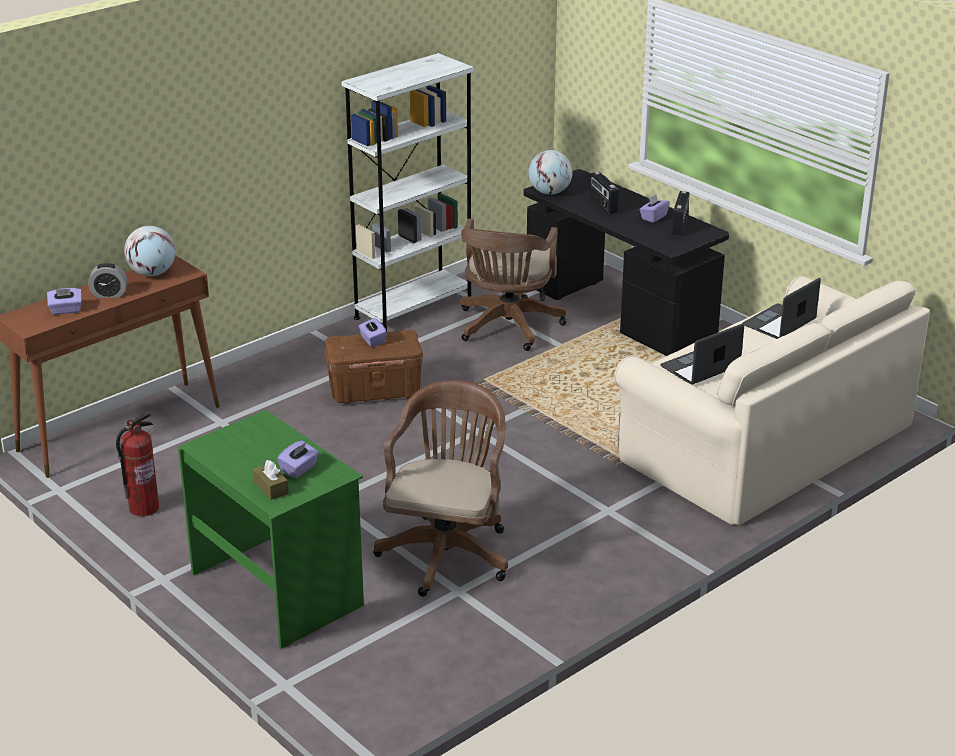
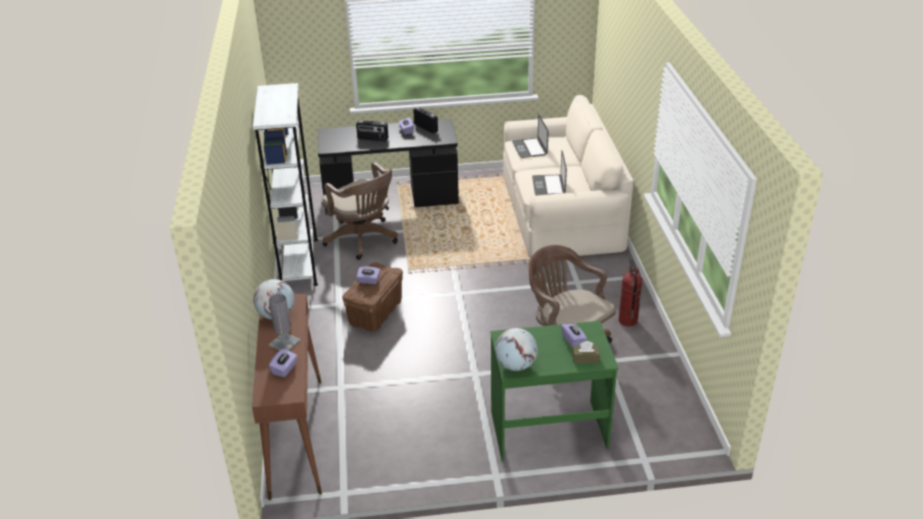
camera: 55 degrees left, 5 degrees up
alarm clock [89,263,127,298] -> grey table lamp [269,294,300,351]
fire extinguisher [116,411,159,517] -> fire extinguisher moved to [619,259,642,326]
globe [528,150,572,195] -> globe moved to [495,328,538,371]

